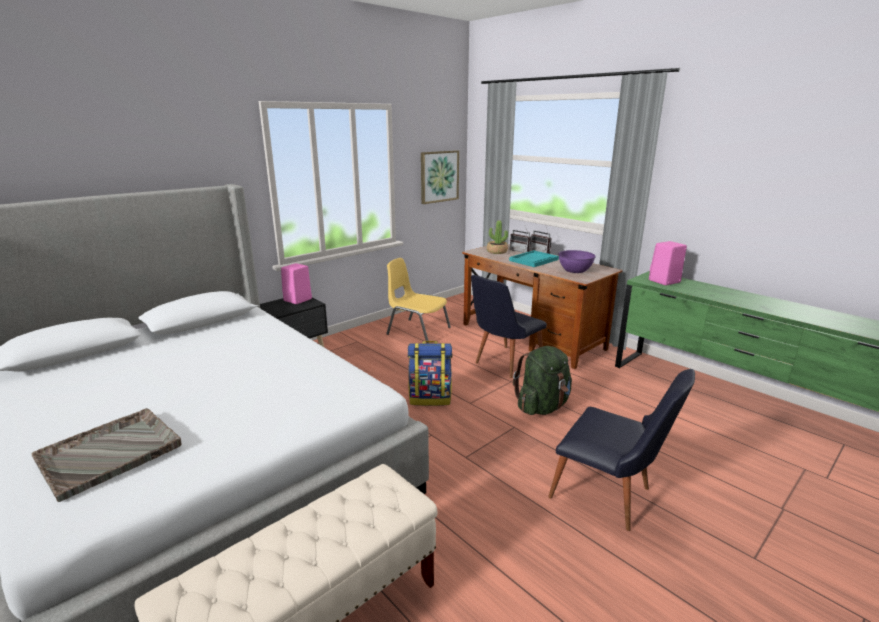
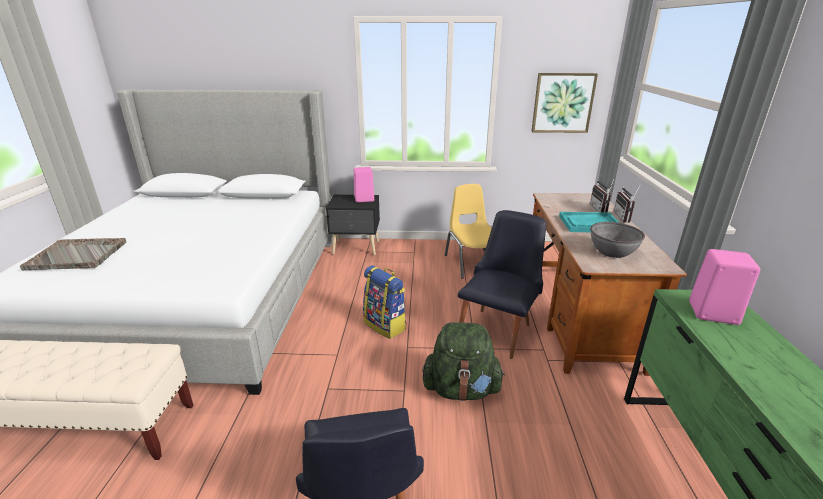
camera: 45 degrees right, 5 degrees up
black chair [471,275,547,378] -> black chair turned 120 degrees clockwise [458,210,546,359]
potted plant [487,220,508,254] -> none
purple bowl [558,250,596,273] -> grey bowl [590,222,645,258]

